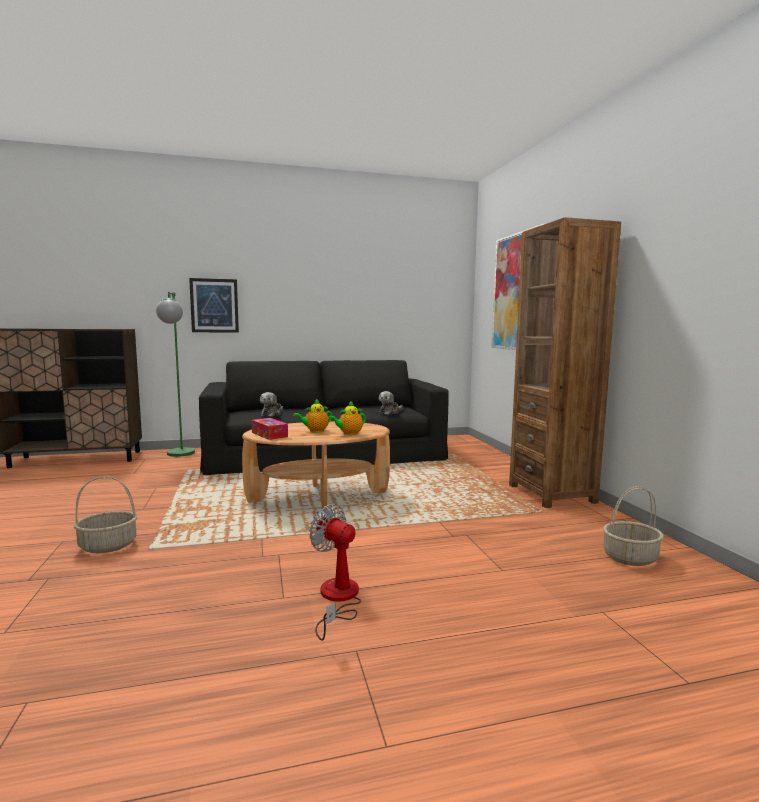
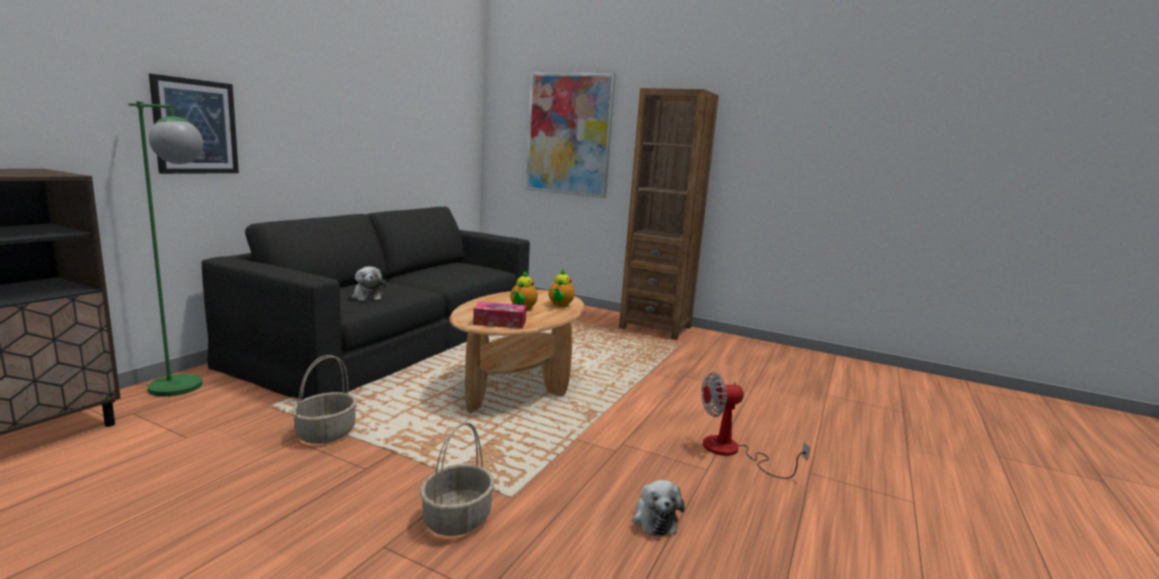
camera: 50 degrees left, 5 degrees up
plush toy [379,391,403,415] -> plush toy moved to [632,480,685,536]
basket [603,486,664,566] -> basket moved to [292,355,357,444]

